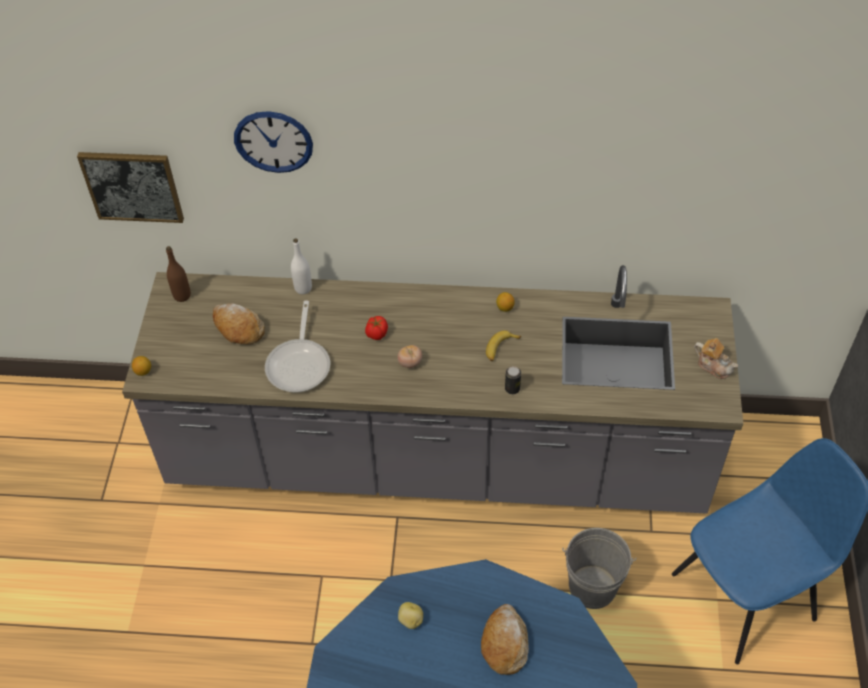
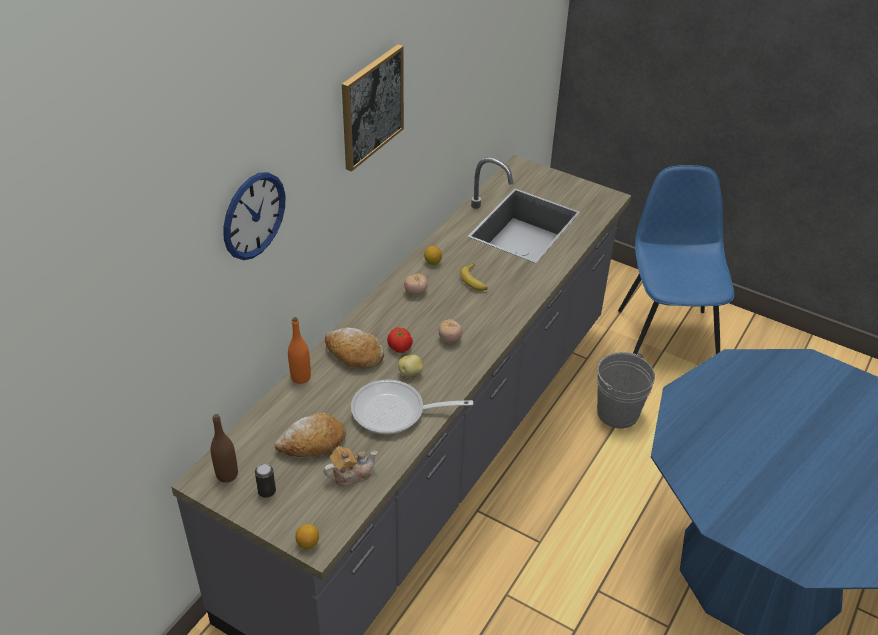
camera: 65 degrees left, 10 degrees down
picture [77,152,184,223] -> picture moved to [342,44,404,172]
frying pan [265,301,330,393] -> frying pan turned 150 degrees clockwise [351,379,473,435]
white bottle [291,239,312,294] -> orange bottle [288,317,311,384]
potato [398,602,423,629] -> potato moved to [398,355,423,377]
bread [481,604,529,675] -> bread moved to [325,327,384,368]
can [505,366,521,394] -> can moved to [255,464,276,498]
teapot [694,338,738,379] -> teapot moved to [323,446,377,486]
none -> tomato [404,274,428,295]

